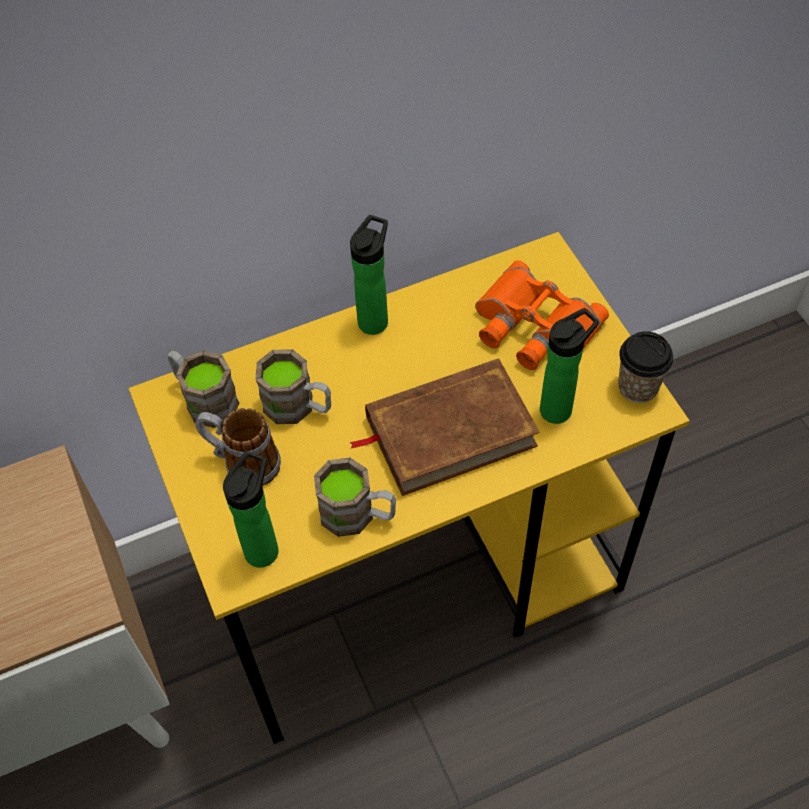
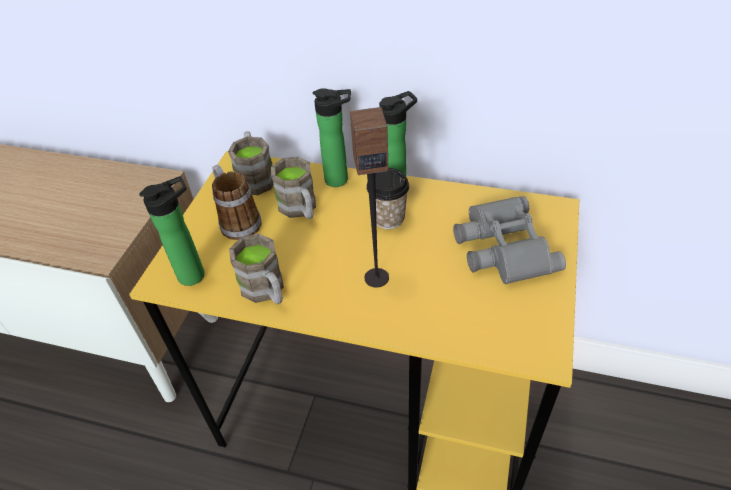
camera: 40 degrees right, 10 degrees down
brown book [349,358,540,496] -> speaker [350,107,389,288]
orange binoculars [475,260,609,370] -> grey binoculars [453,196,566,284]
bottle [540,308,599,424] -> bottle moved to [313,88,351,187]
cup [618,331,673,403] -> cup moved to [366,168,409,229]

